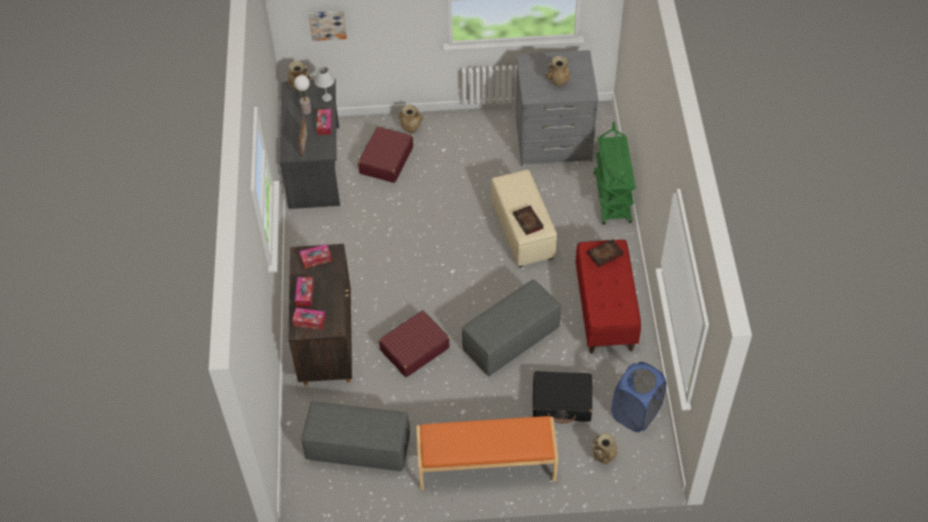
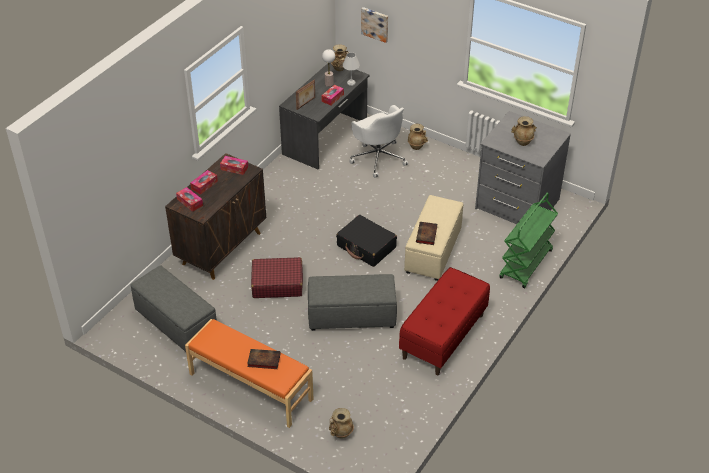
camera: 35 degrees right, 10 degrees down
red suitcase [358,127,413,183] -> white office chair [349,105,408,178]
black suitcase [533,371,592,424] -> black suitcase moved to [336,215,397,267]
book [588,239,624,268] -> book moved to [247,349,281,369]
blue laundry basket [612,362,667,432] -> none

